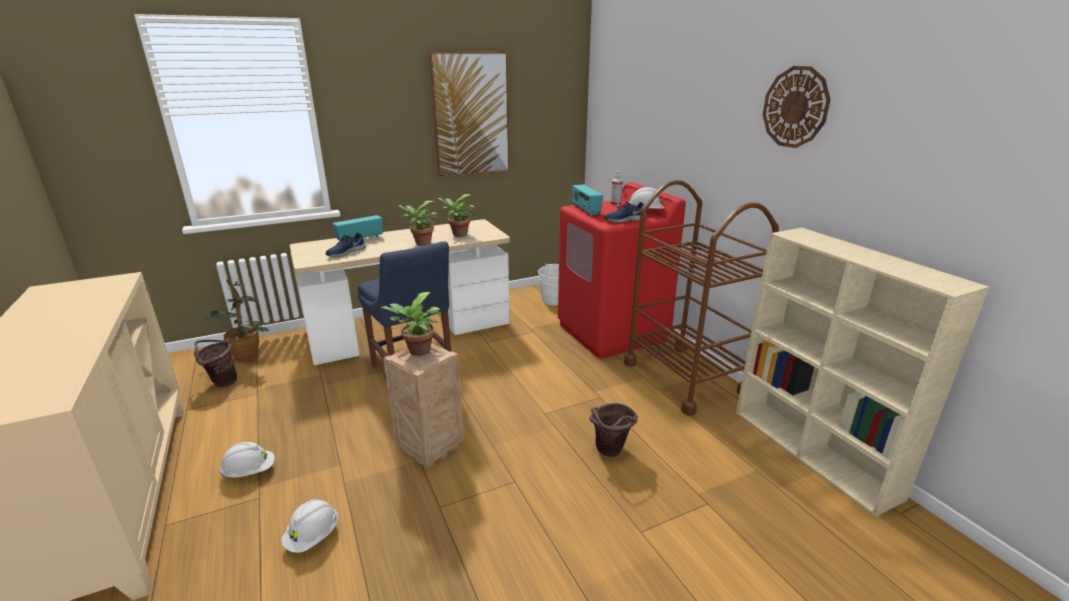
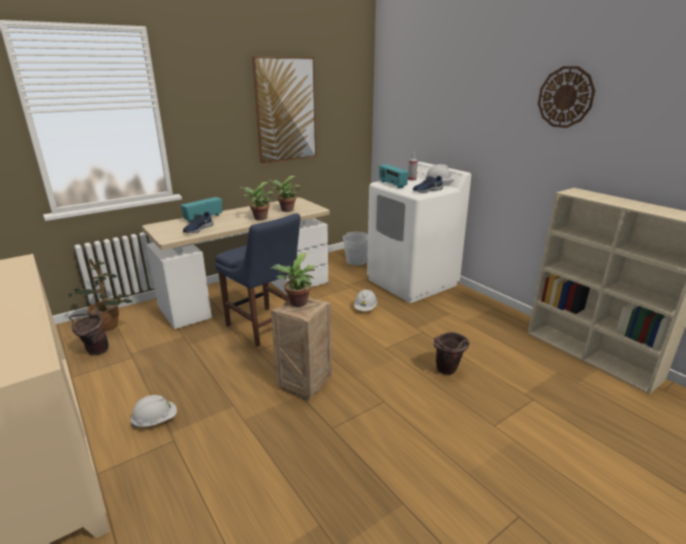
camera: 10 degrees left, 0 degrees up
white hard hat [281,499,338,553] -> white hard hat moved to [354,289,377,311]
red washing machine [558,182,686,358] -> white washing machine [367,162,471,303]
brown cart [624,180,779,416] -> none

